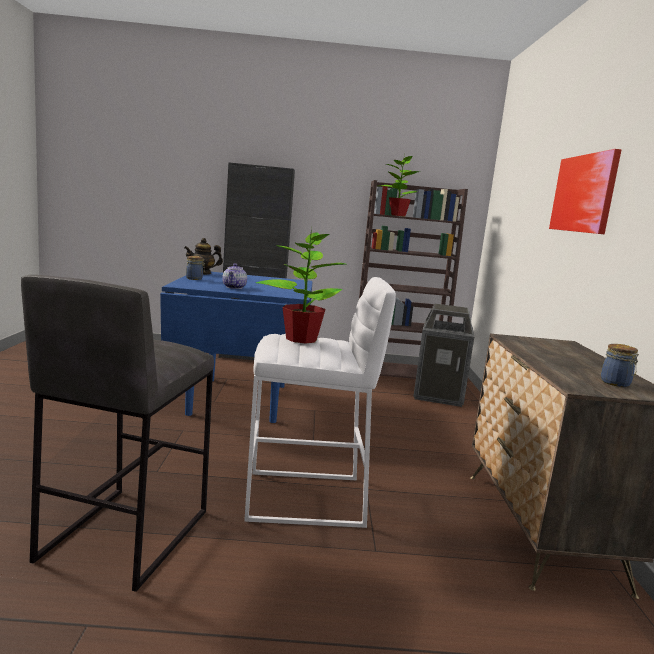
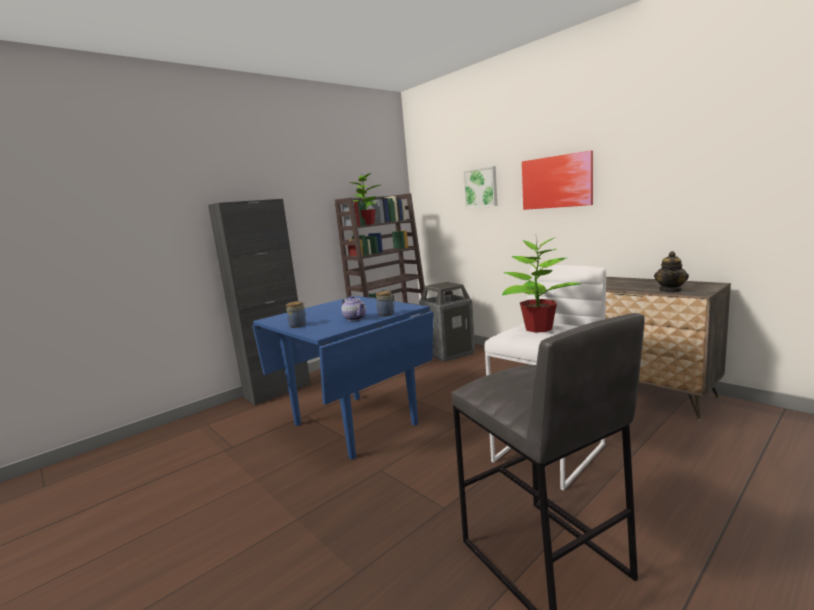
camera: 40 degrees left, 0 degrees up
teapot [184,238,223,275] -> teapot moved to [654,251,689,292]
jar [601,344,639,387] -> jar moved to [376,291,395,317]
none -> picture [463,166,497,208]

